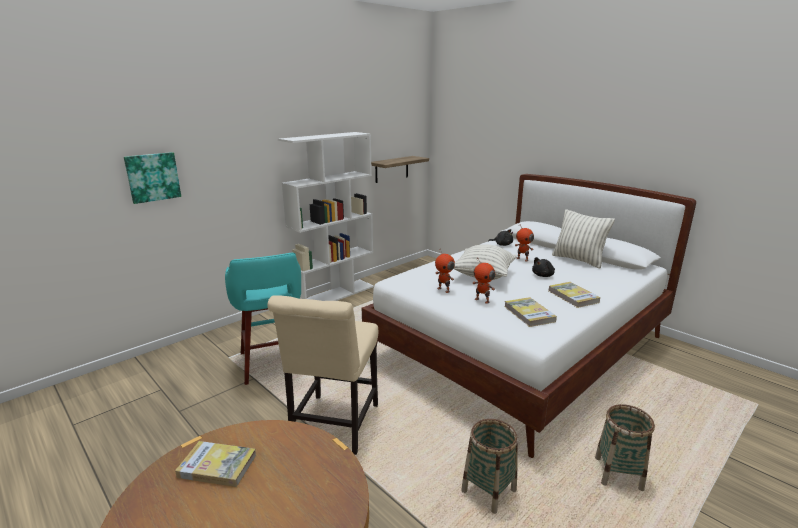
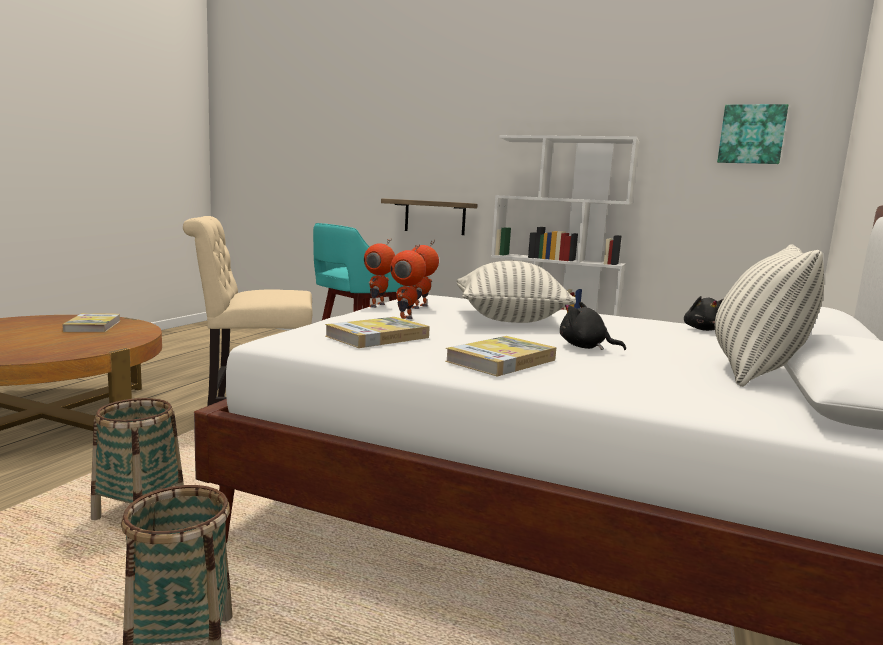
camera: 65 degrees right, 10 degrees down
picture [124,152,181,204] -> picture moved to [717,104,789,164]
shelf [371,156,429,183] -> shelf moved to [381,198,478,235]
toy robot [515,224,534,261] -> toy robot moved to [364,239,395,308]

